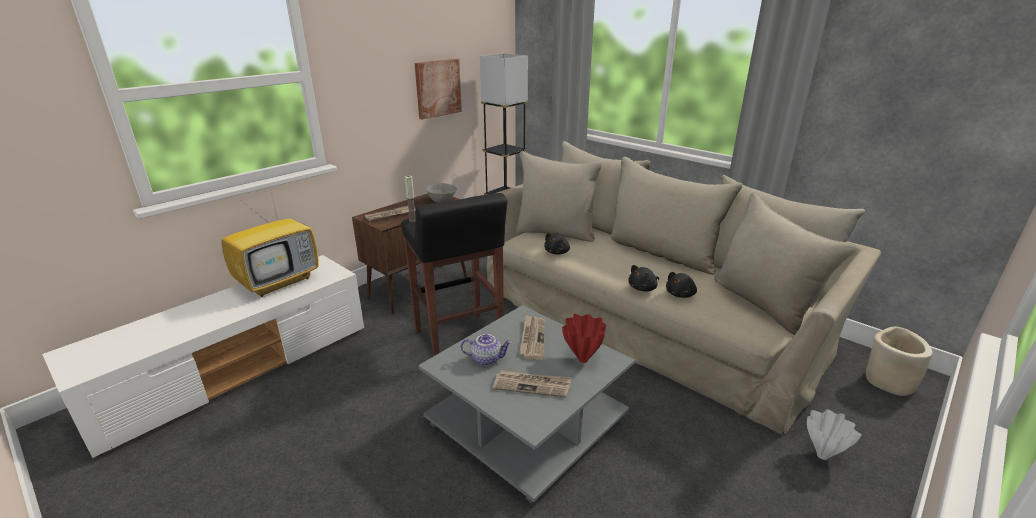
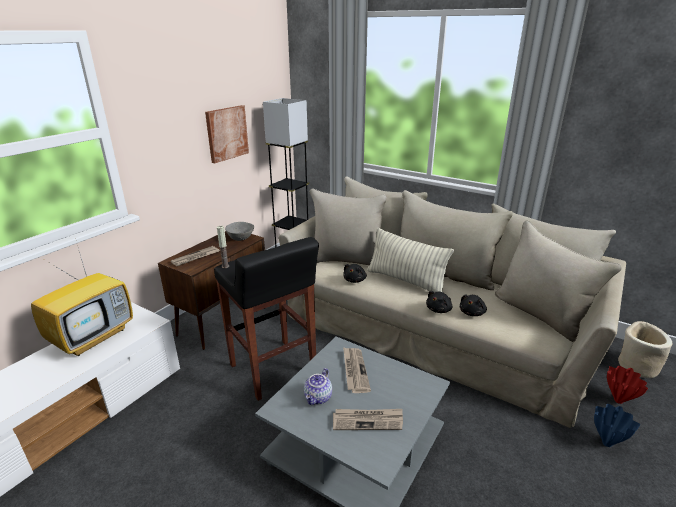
camera: 10 degrees left, 0 degrees up
teapot [461,334,512,366] -> teapot turned 120 degrees clockwise [304,368,332,405]
red vase [562,314,606,363] -> red vase moved to [607,366,648,404]
white vase [807,409,861,460] -> blue vase [594,404,640,447]
none -> pillow [367,227,454,292]

